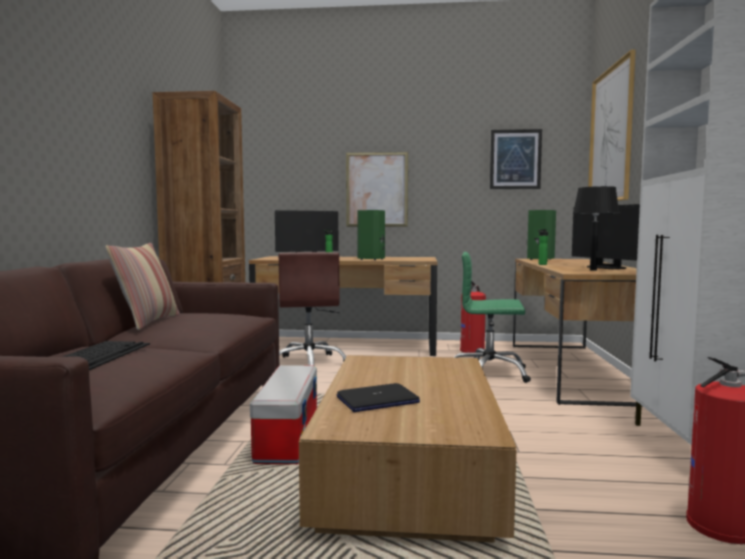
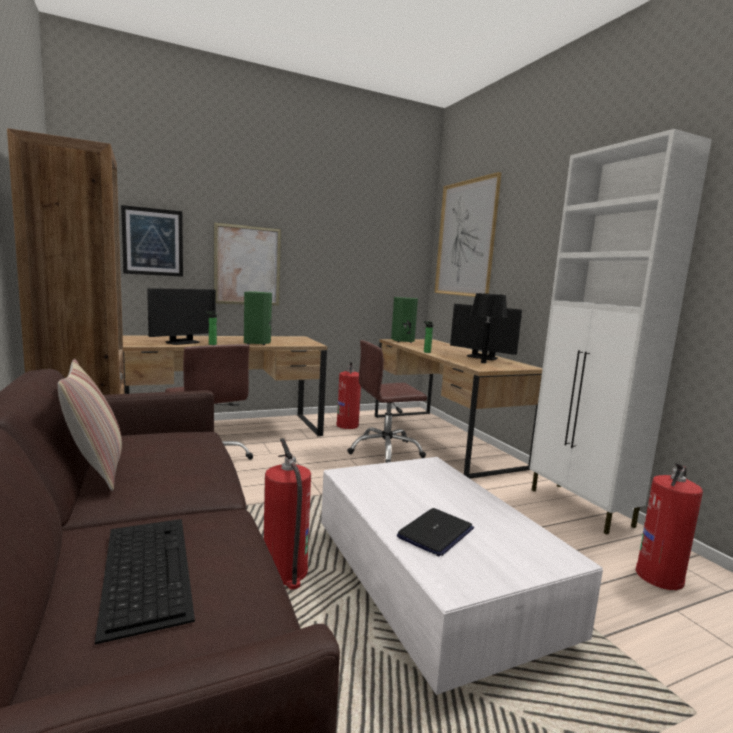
camera: 30 degrees left, 5 degrees up
storage box [250,365,317,464] -> fire extinguisher [264,438,311,590]
brown coffee table [299,355,517,542] -> white coffee table [321,457,603,695]
green office chair [453,252,531,383] -> brown office chair [347,340,427,463]
picture [490,129,542,189] -> picture moved to [121,205,183,277]

